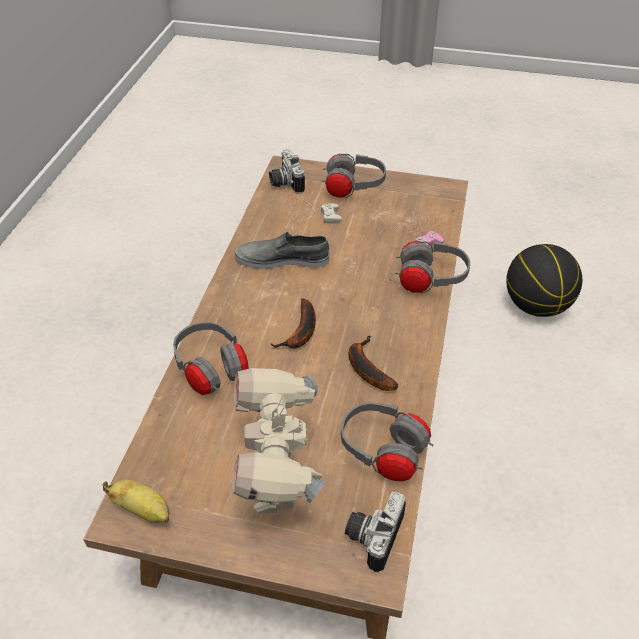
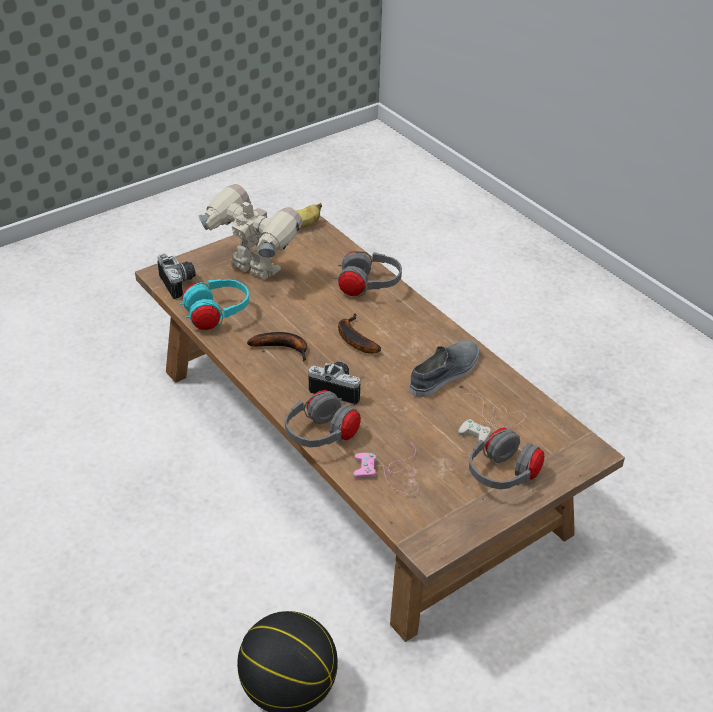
camera: 130 degrees right, 5 degrees down
camera [269,150,305,194] -> camera moved to [308,362,361,405]
grey headphones [341,402,434,481] -> turquoise headphones [179,279,249,330]

